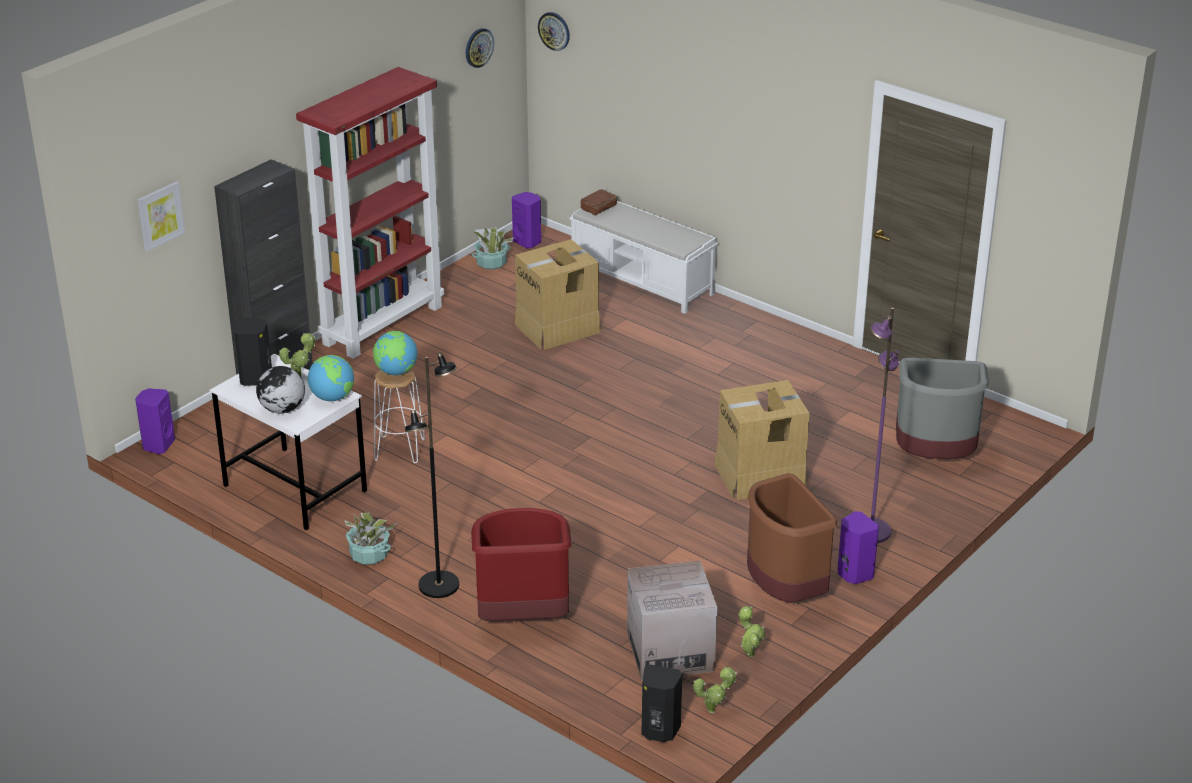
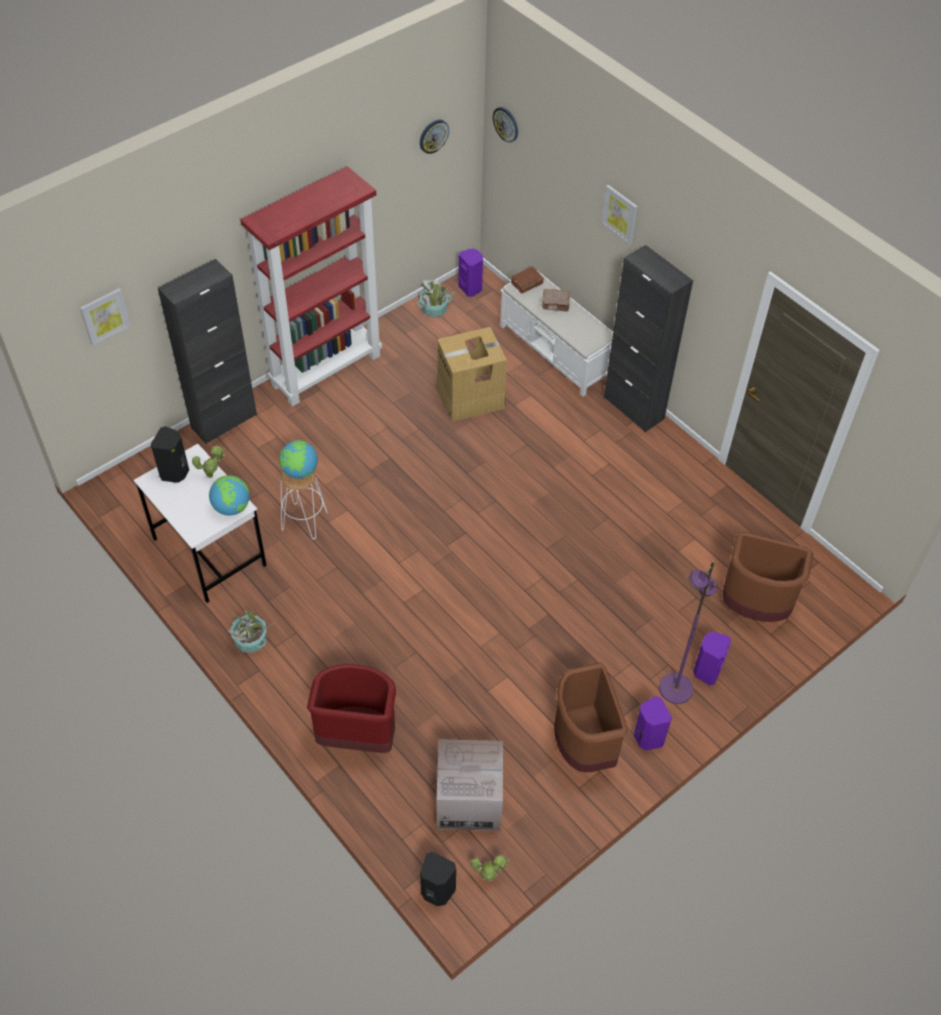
camera: 10 degrees right, 20 degrees up
purple speaker [135,388,175,454] -> purple speaker moved to [693,631,731,685]
globe [256,366,305,414] -> none
black floor lamp [405,352,459,598] -> none
cardboard box [714,380,810,500] -> none
potted plant [739,606,765,657] -> none
grey trash can [896,358,989,459] -> brown trash can [723,532,813,622]
none -> brown book [542,289,570,312]
none -> picture [601,185,638,245]
none -> black cabinet [604,245,693,432]

